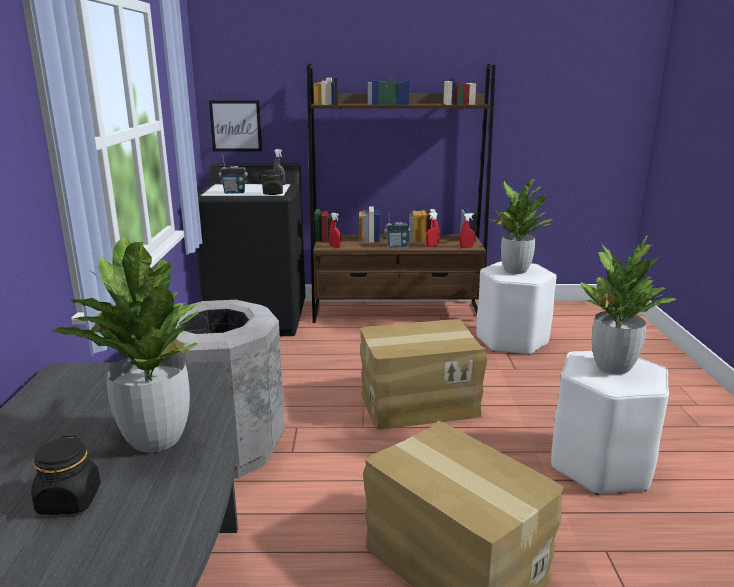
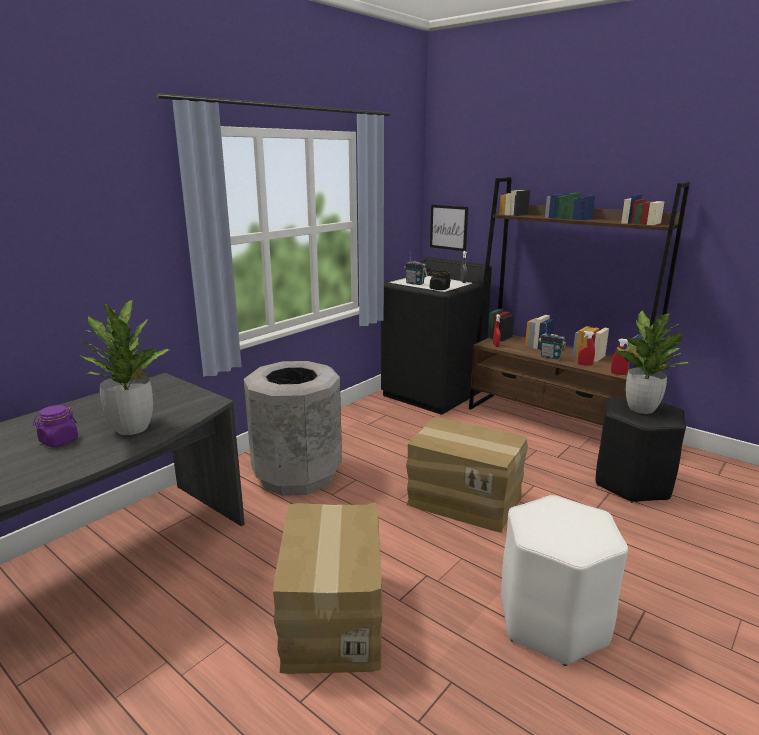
camera: 40 degrees right, 0 degrees up
black jar [31,435,101,515] -> purple jar [33,405,78,447]
white stool [476,262,557,355] -> black stool [596,398,686,503]
potted plant [580,235,676,374] -> none

